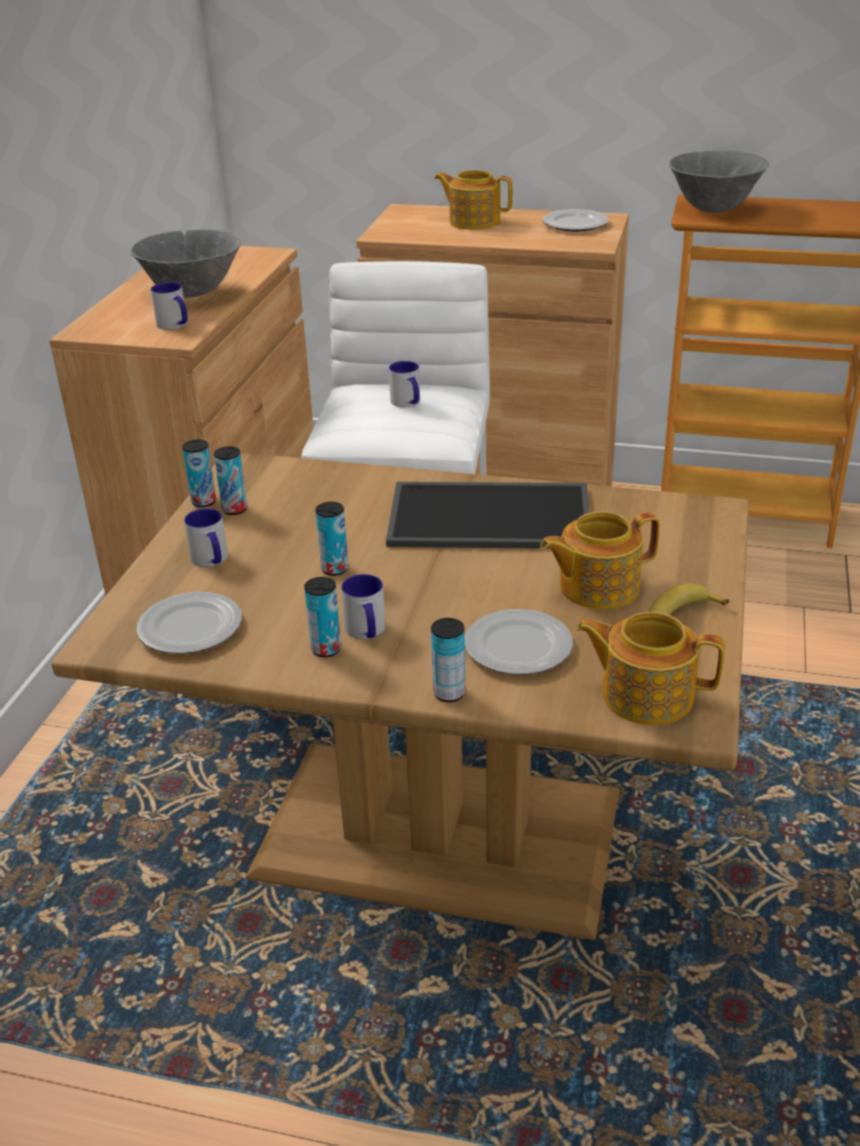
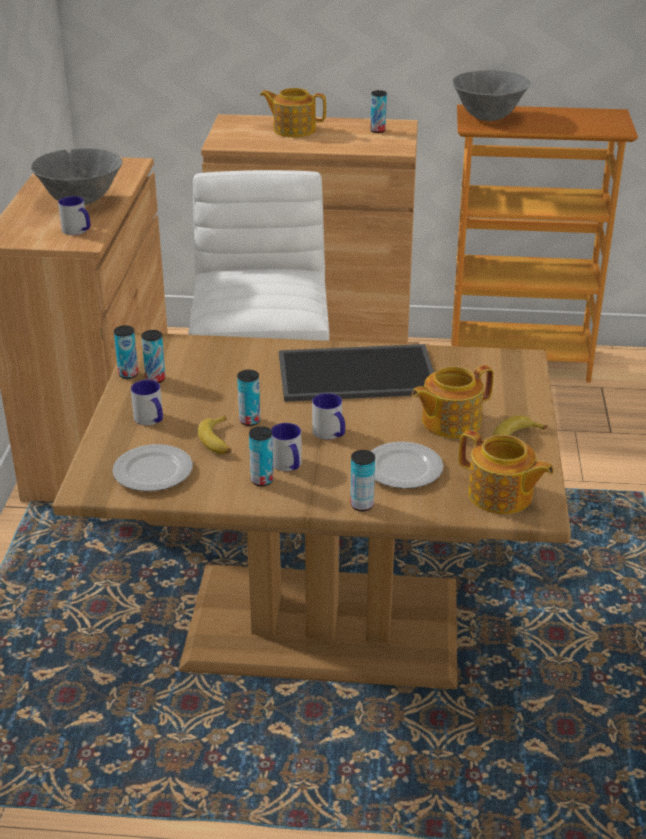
camera: 10 degrees left, 0 degrees up
mug [389,361,420,407] -> mug moved to [312,393,345,440]
plate [543,209,609,232] -> can [370,90,387,133]
teapot [576,612,725,725] -> teapot turned 150 degrees counterclockwise [459,430,554,514]
none -> banana [198,416,232,454]

